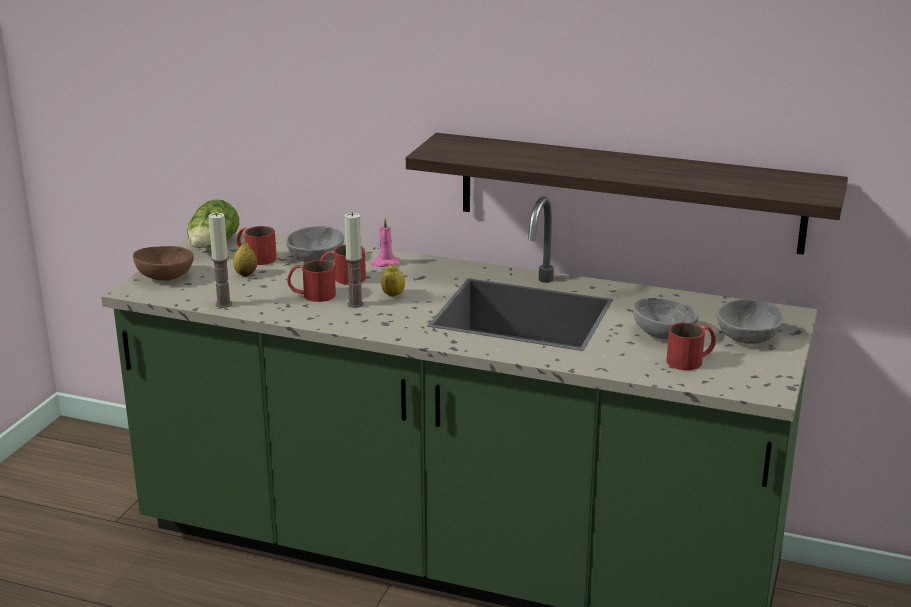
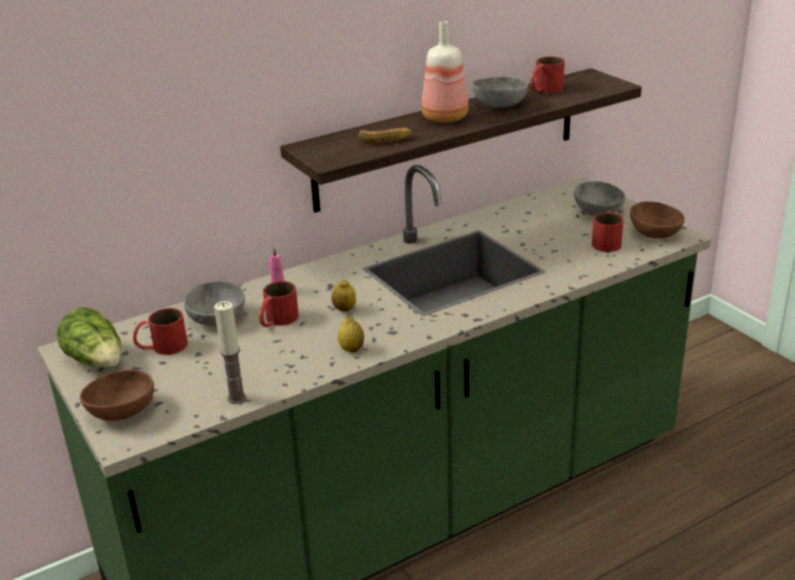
camera: 50 degrees left, 5 degrees up
lemon [233,243,257,277] -> lemon moved to [338,316,364,352]
red mug [287,260,336,302] -> red mug moved to [530,56,565,93]
candle [345,212,364,308] -> none
grey bowl [633,298,698,339] -> grey bowl moved to [472,76,529,108]
none -> banana [359,128,413,143]
none -> bottle [421,21,469,123]
none -> brown bowl [630,201,685,238]

